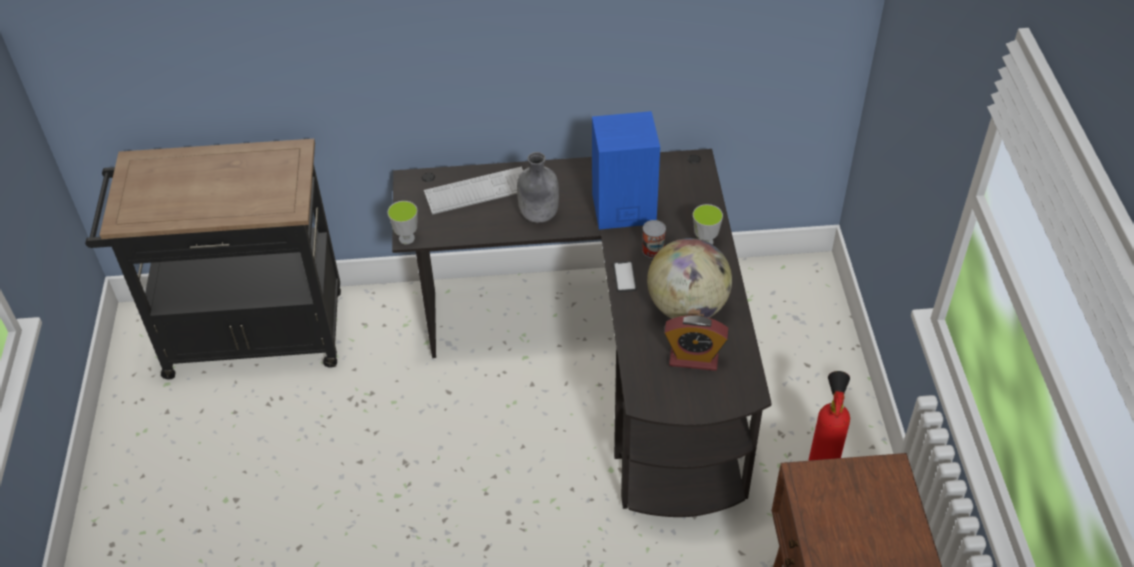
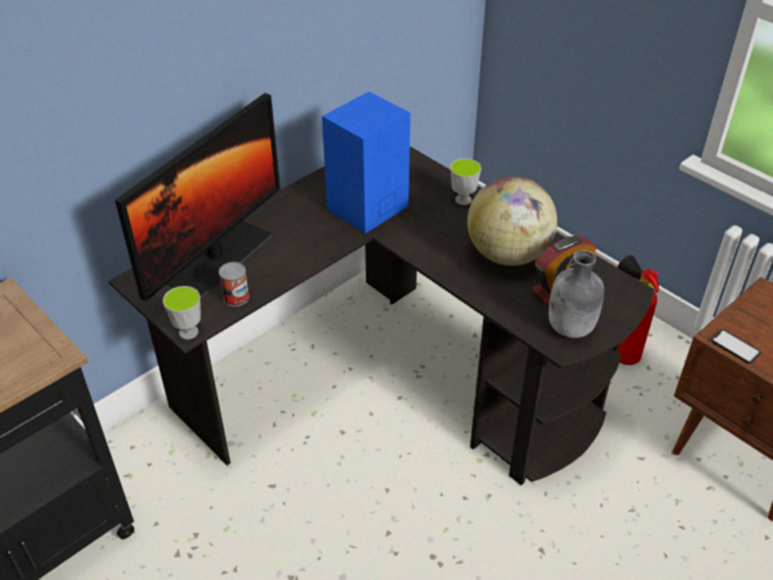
camera: 40 degrees left, 5 degrees down
keyboard [424,166,523,215] -> monitor [115,93,280,301]
grey bottle [517,152,559,223] -> grey bottle moved to [549,250,604,338]
phone [613,261,637,292] -> phone moved to [711,329,761,364]
can [642,220,666,258] -> can moved to [219,262,249,307]

